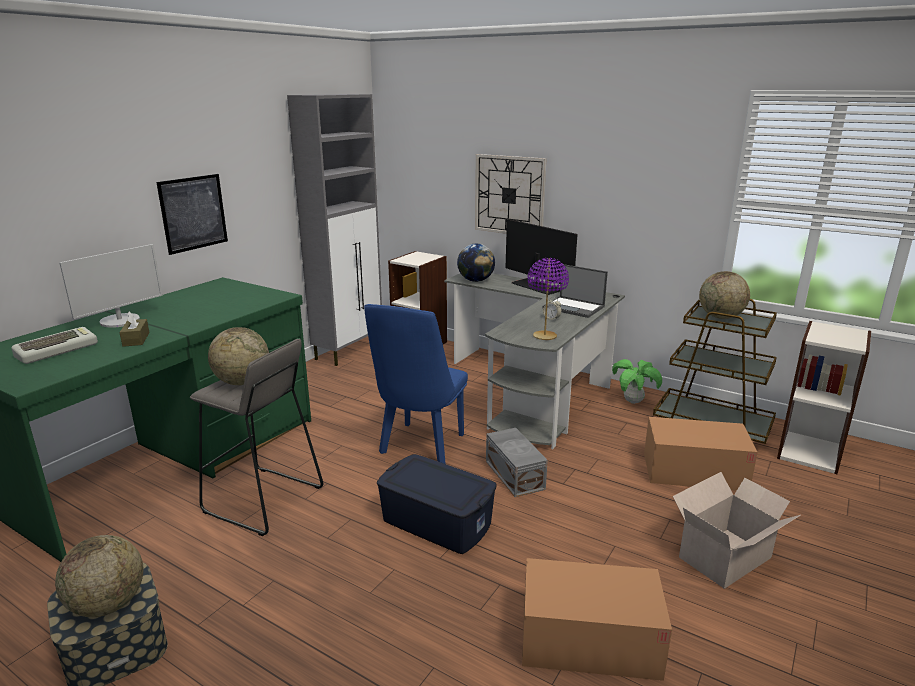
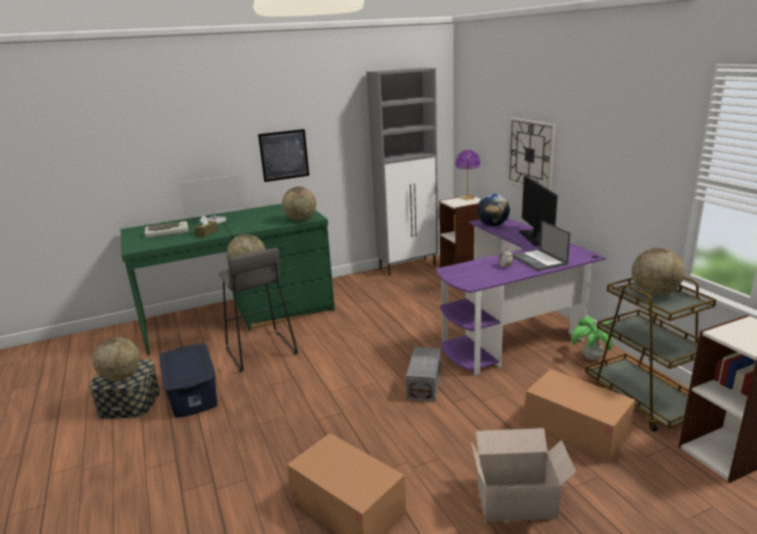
camera: 35 degrees right, 0 degrees up
blue chair [364,304,468,464] -> none
blue storage box [377,454,497,554] -> blue storage box moved to [159,344,217,418]
grey desk [444,273,625,449] -> purple desk [436,218,606,375]
purple table lamp [527,258,569,340] -> purple table lamp moved to [456,150,480,200]
none -> globe [282,186,316,221]

